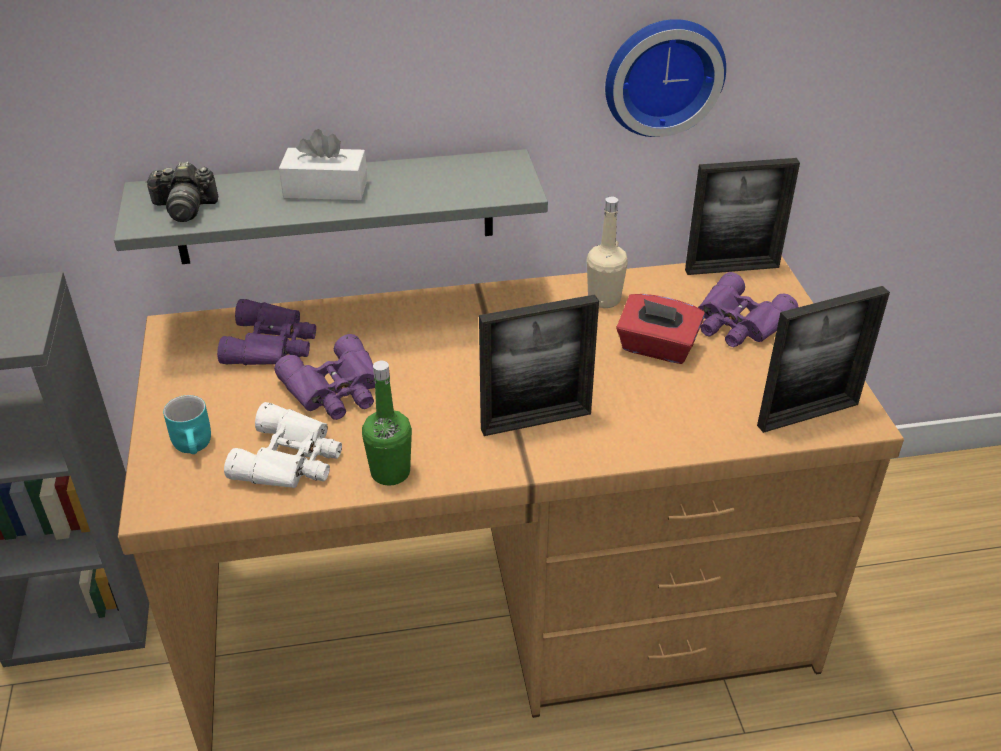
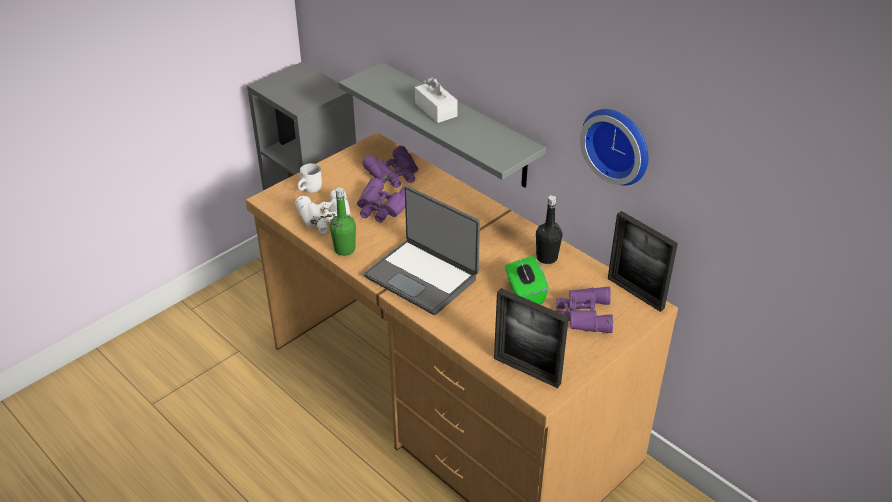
camera: 55 degrees right, 0 degrees up
camera [145,162,218,222] -> none
turquoise mug [163,395,211,454] -> white mug [297,163,322,193]
picture frame [479,294,599,436] -> laptop [363,186,480,315]
beige bottle [587,196,628,308] -> black bottle [536,195,562,264]
red tissue box [616,294,705,364] -> green tissue box [505,256,549,304]

